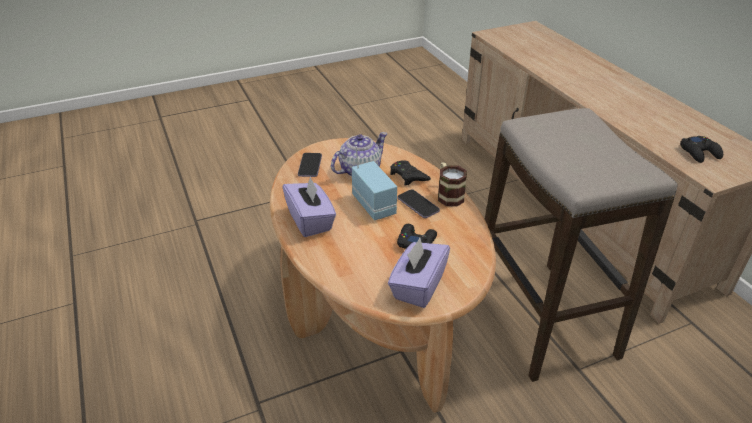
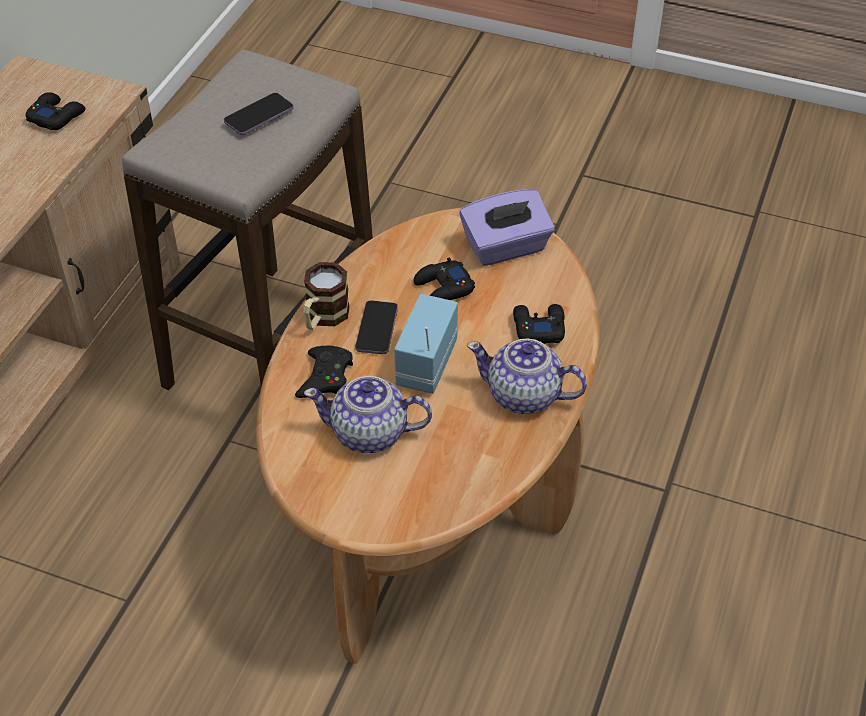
camera: 135 degrees left, 10 degrees up
purple tissue box [282,176,336,237] -> teapot [467,338,587,414]
phone [298,153,322,177] -> phone moved to [224,93,293,135]
none -> black game controller [513,304,565,344]

